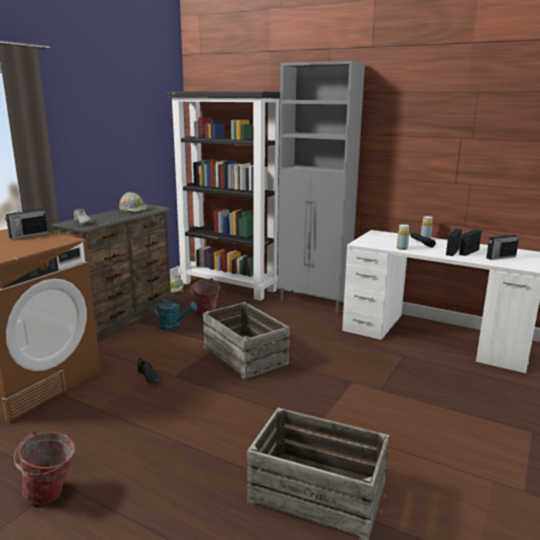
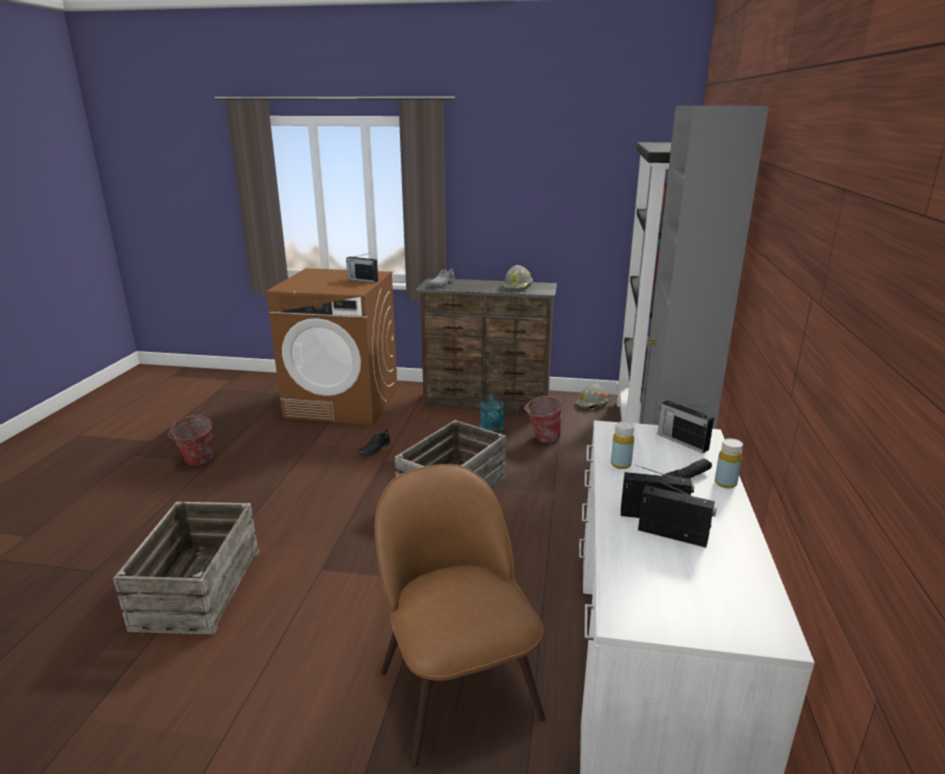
camera: 70 degrees right, 5 degrees up
radio [486,231,519,260] -> radio moved to [657,400,714,453]
none -> brown chair [375,464,546,767]

